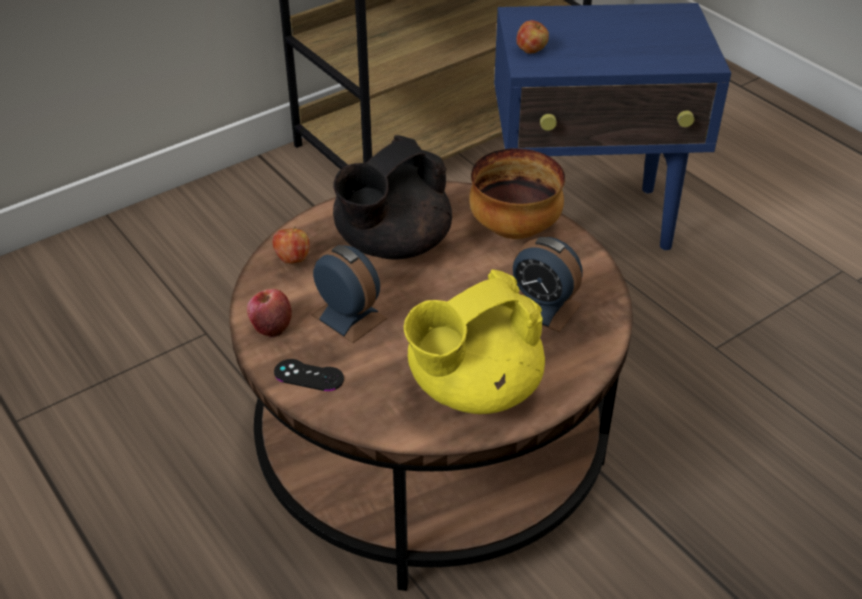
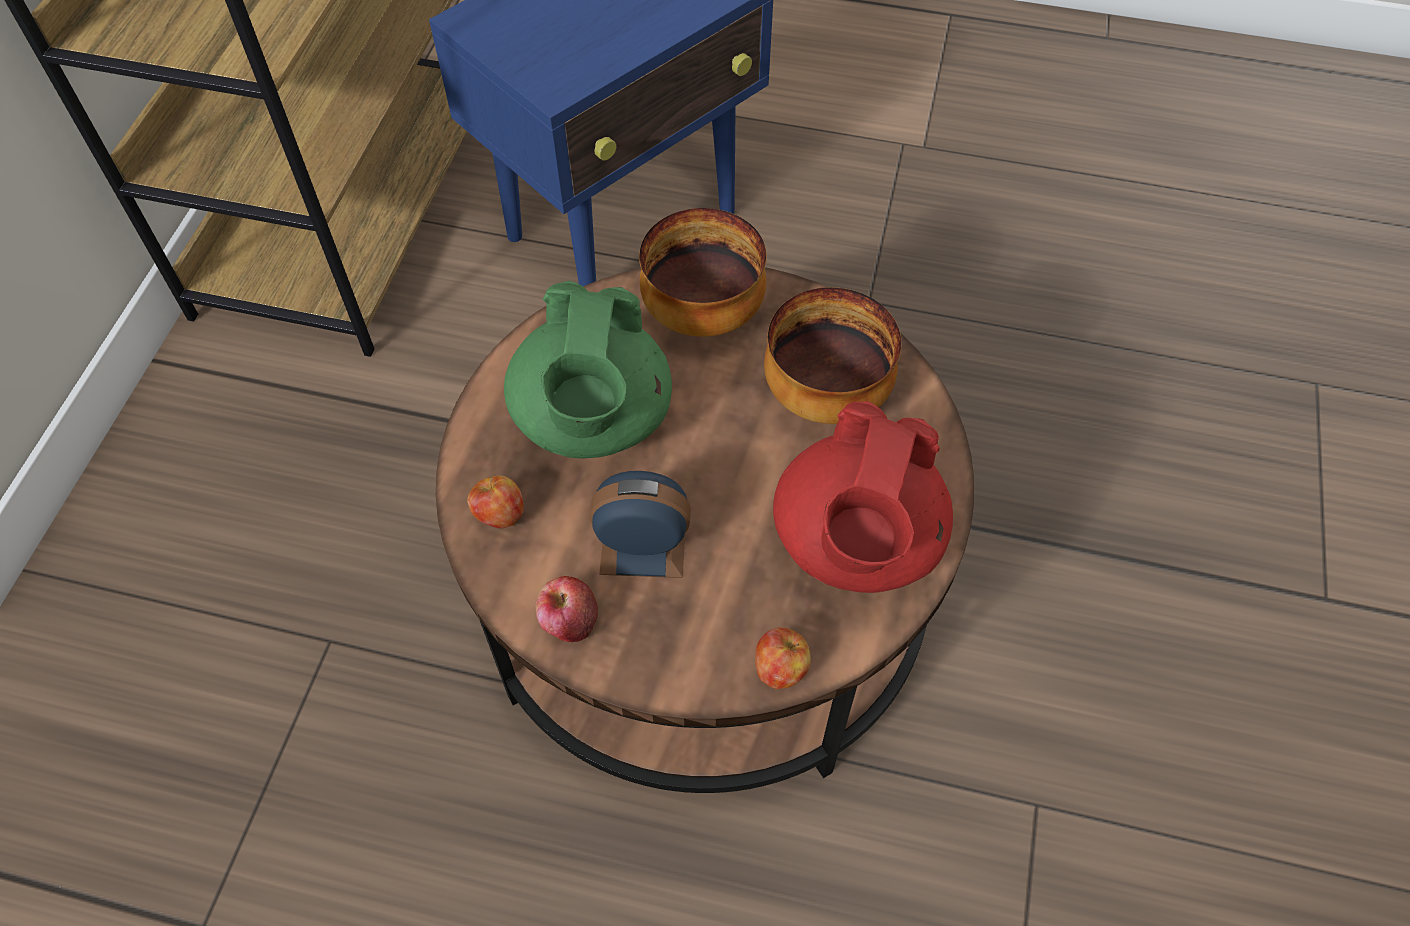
camera: 40 degrees left, 15 degrees up
black game controller [274,359,344,391] -> none
black teapot [333,135,452,260] -> green teapot [504,281,672,458]
yellow teapot [404,270,545,414] -> red teapot [773,401,953,593]
alarm clock [513,237,583,332] -> bowl [764,287,902,424]
apple [516,20,549,54] -> apple moved to [755,627,811,689]

